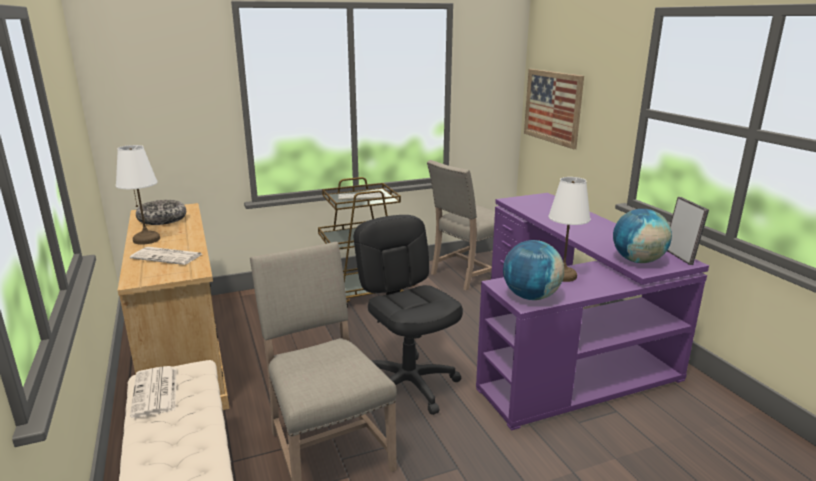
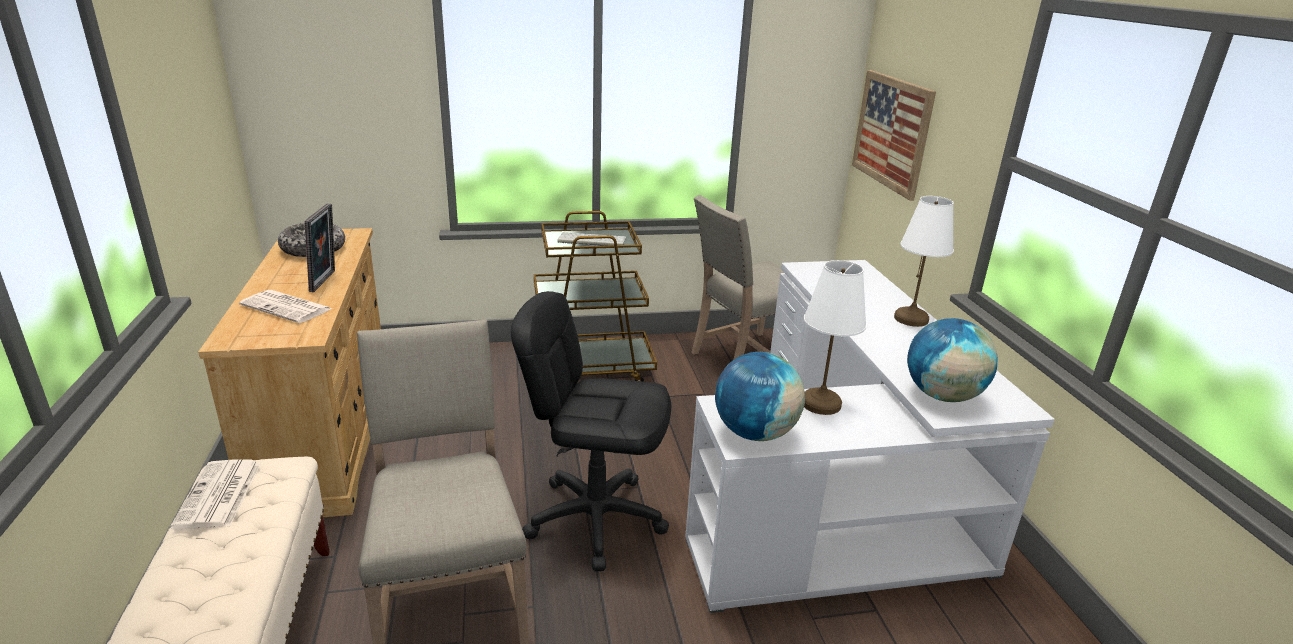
camera: 10 degrees right, 5 degrees up
white table lamp [116,145,160,245] -> white table lamp moved to [894,196,954,327]
black office chair [354,215,463,415] -> black office chair turned 60 degrees counterclockwise [511,291,671,571]
purple desk [476,193,709,431] -> white desk [685,260,1055,613]
picture frame [667,197,709,265] -> picture frame moved to [304,203,335,292]

